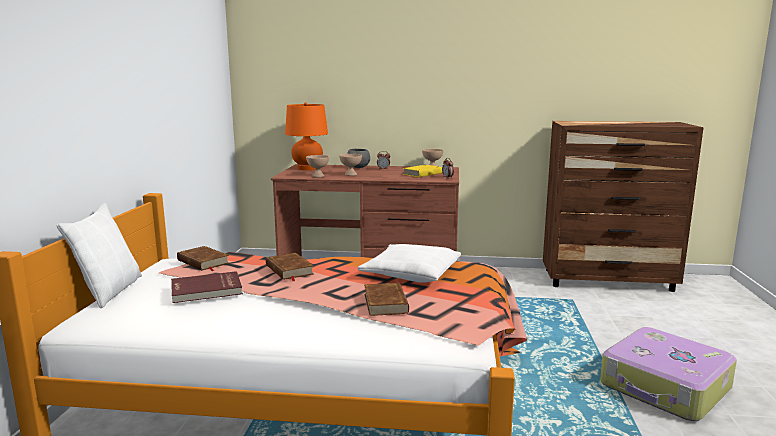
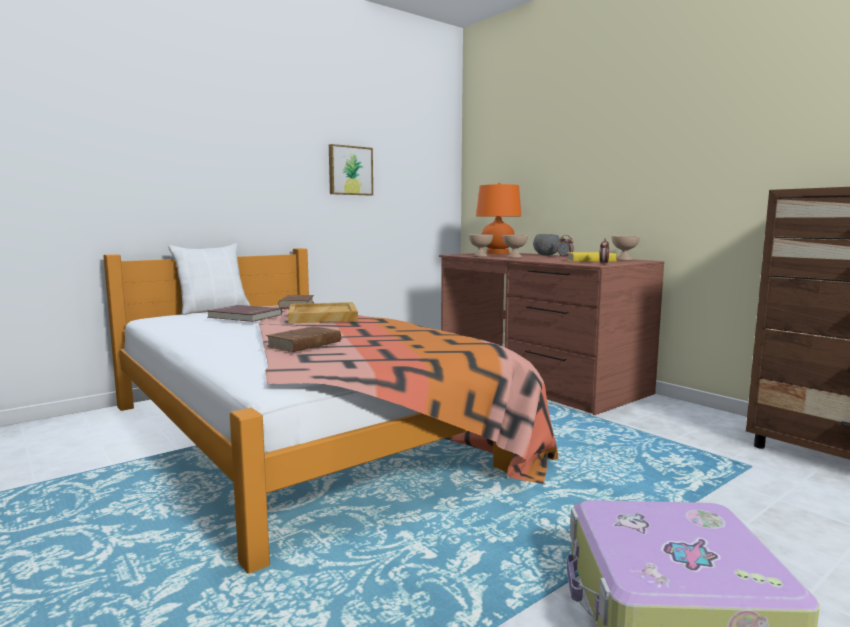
camera: 45 degrees right, 5 degrees down
brown book [266,253,314,281] -> beige tray [288,302,358,324]
white pillow [358,244,461,283] -> none
none -> picture [329,144,373,196]

